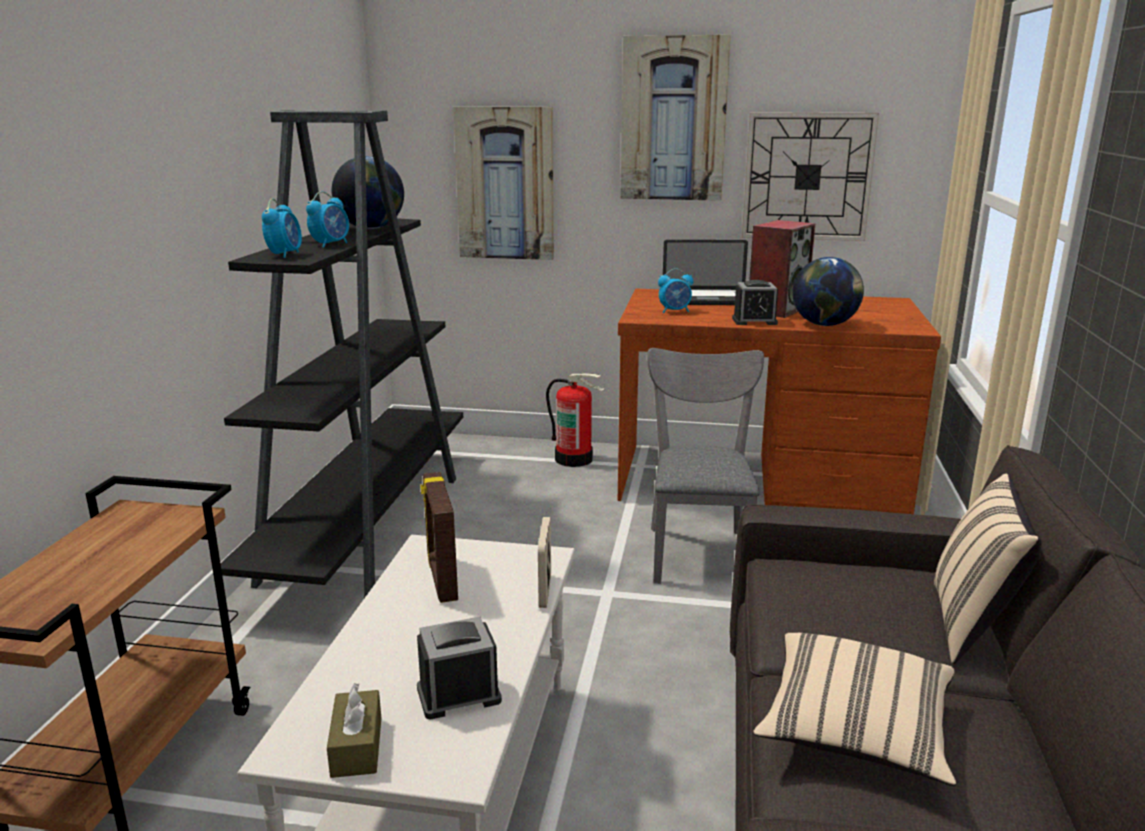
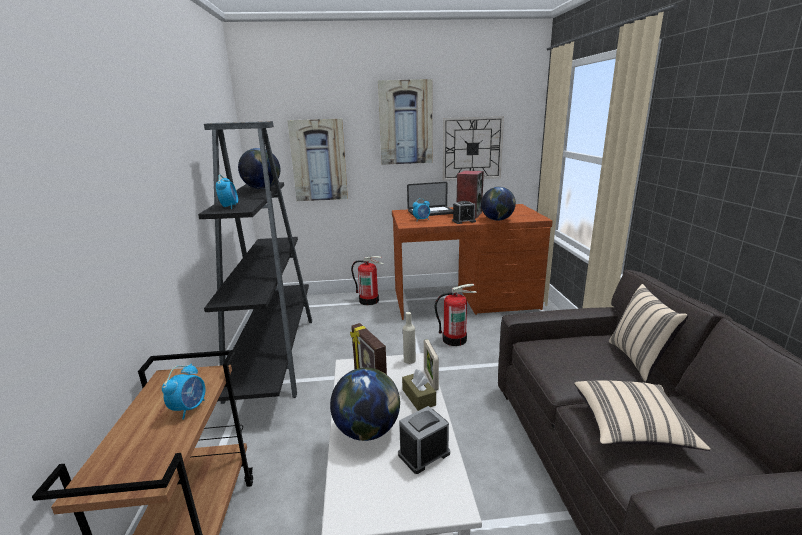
camera: 15 degrees left, 0 degrees up
alarm clock [306,191,349,248] -> alarm clock moved to [162,364,205,420]
brown tissue box [327,683,381,778] -> brown tissue box moved to [402,369,436,411]
grey chair [647,348,764,584] -> fire extinguisher [435,284,477,346]
none -> globe [330,368,400,441]
none -> beige bottle [403,312,416,364]

